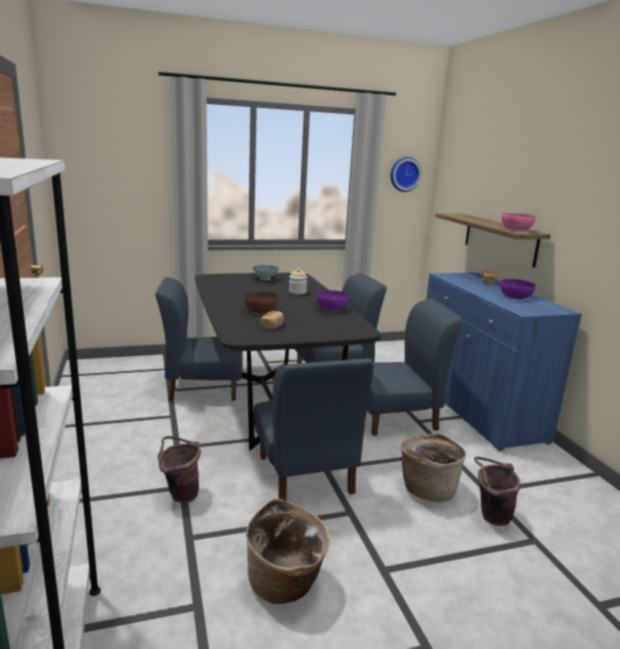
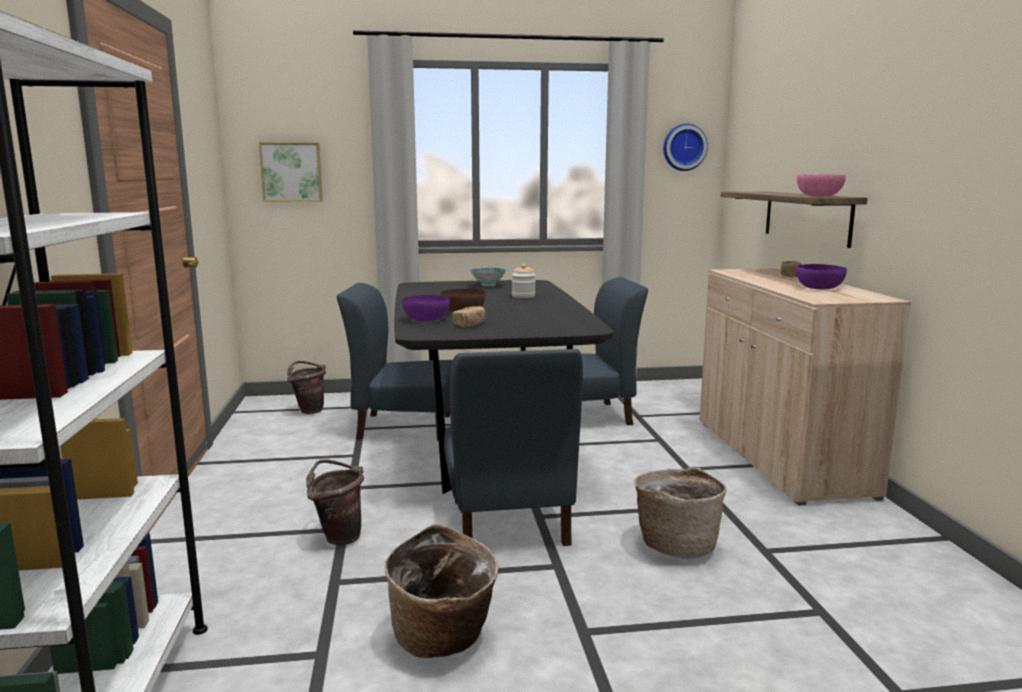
camera: 10 degrees right, 5 degrees down
purple bowl [316,290,349,311] -> purple bowl moved to [402,295,450,321]
blue chair [367,299,463,436] -> none
blue cabinet [426,272,582,451] -> beige cabinet [699,268,911,506]
brown bucket [474,456,521,526] -> brown bucket moved to [287,361,326,414]
none -> picture [259,142,323,202]

